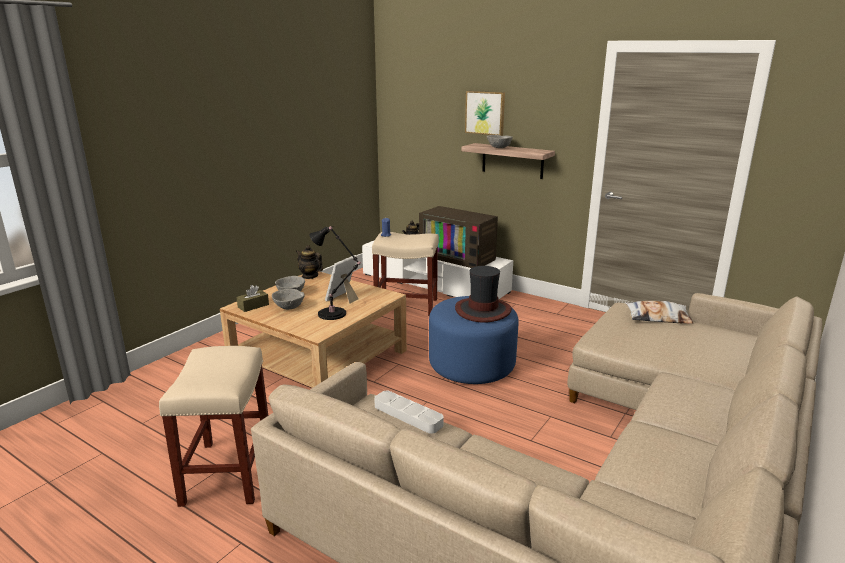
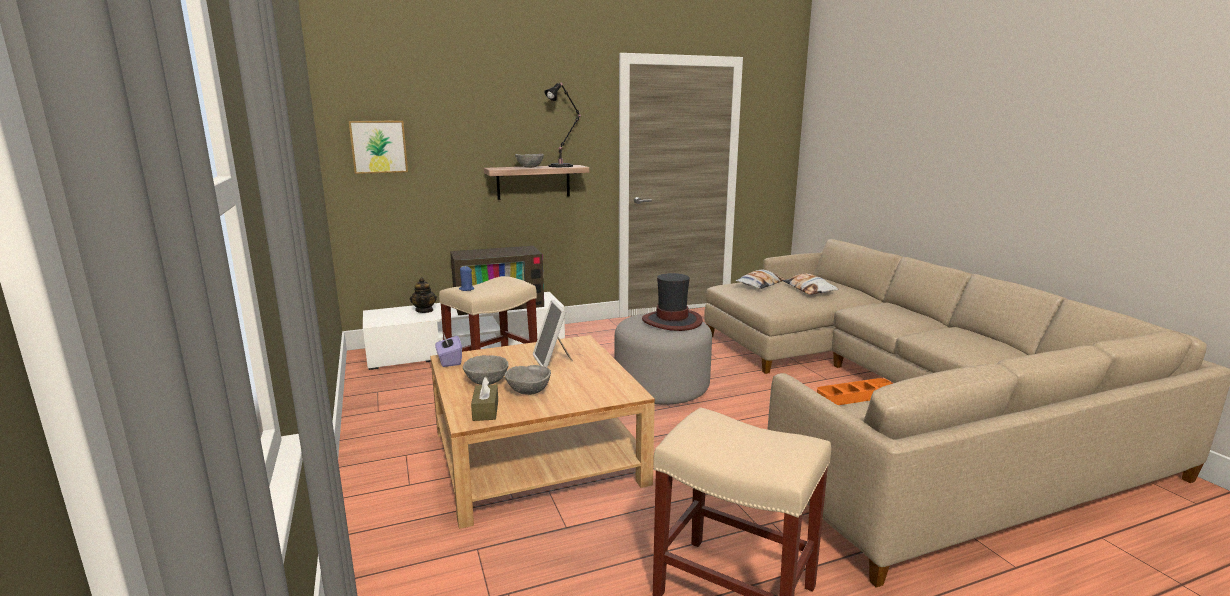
camera: 55 degrees left, 5 degrees down
teapot [296,245,323,279] -> purple tissue box [435,332,462,367]
black table lamp [310,226,362,320] -> black table lamp moved to [544,83,581,167]
grey tray [374,391,444,434] -> orange tray [817,378,893,405]
blue ottoman [429,296,519,384] -> grey ottoman [615,313,712,405]
picture [465,91,505,136] -> picture moved to [349,121,408,174]
none -> pillow [782,273,839,295]

